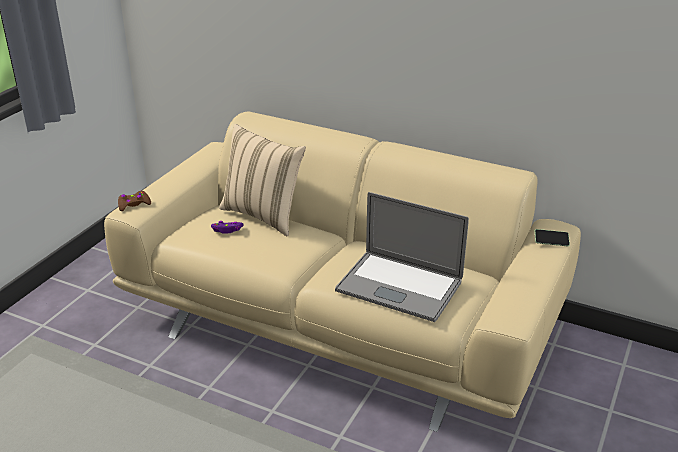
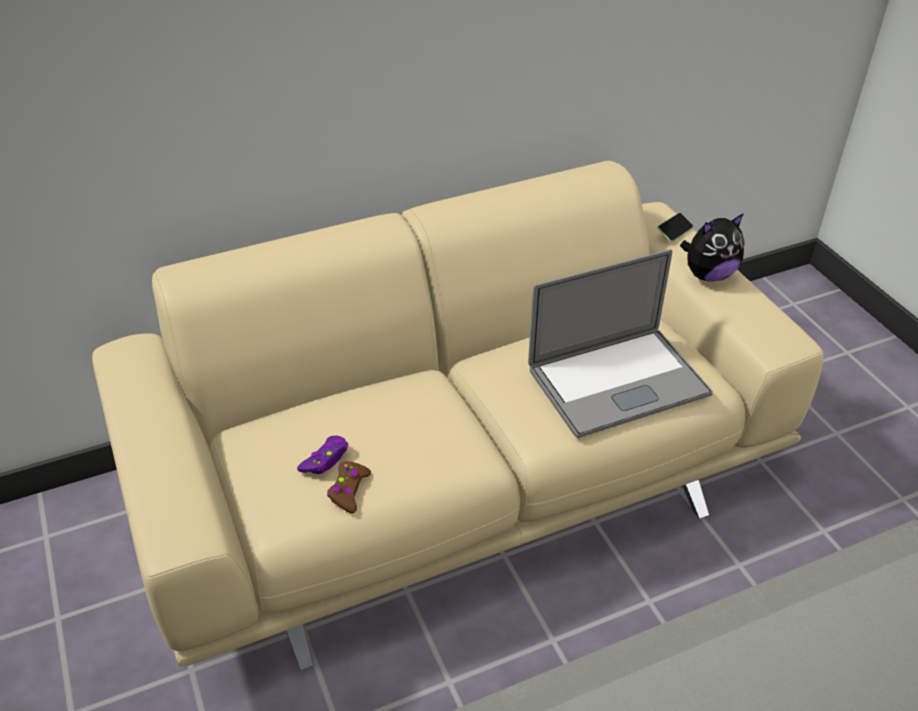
camera: 50 degrees left, 10 degrees up
brown game controller [118,191,151,211] -> brown game controller moved to [327,461,371,513]
beige pillow [219,124,306,237] -> none
none -> plush toy [680,213,744,282]

